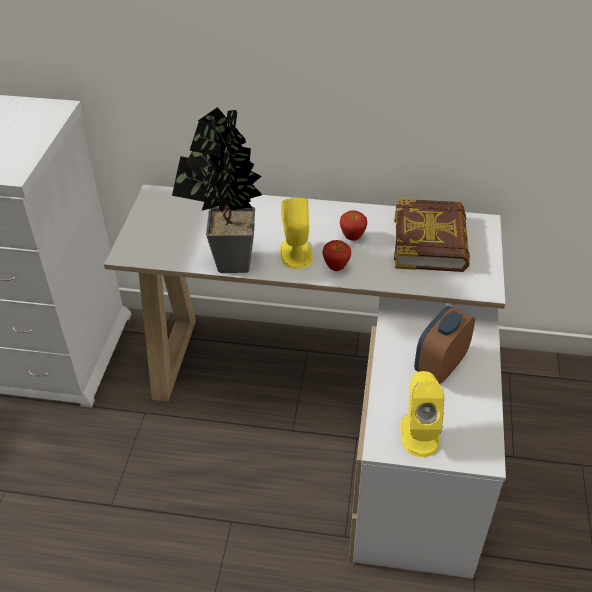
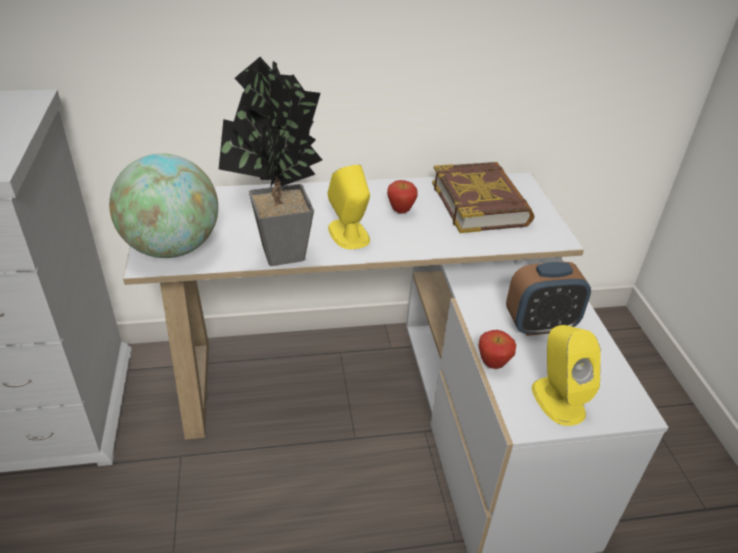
camera: 20 degrees left, 5 degrees down
apple [322,240,351,271] -> apple moved to [478,330,516,369]
alarm clock [414,306,475,384] -> alarm clock turned 120 degrees counterclockwise [506,262,591,336]
none -> globe [109,153,218,258]

